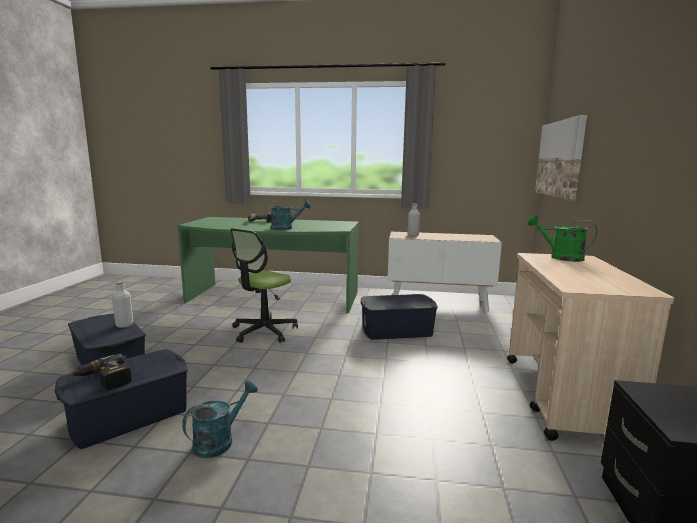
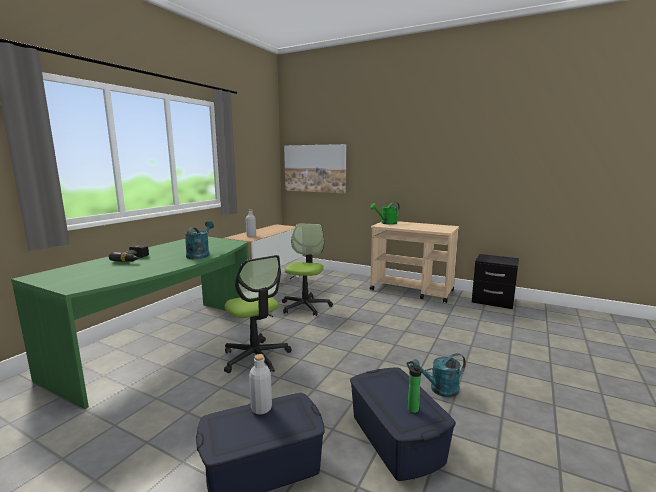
camera: 70 degrees left, 0 degrees up
power drill [69,354,132,390] -> bottle [406,361,421,413]
turquoise watering can [182,380,258,458] -> turquoise watering can turned 75 degrees counterclockwise [410,353,466,397]
blue storage box [360,294,438,340] -> office chair [282,223,333,316]

